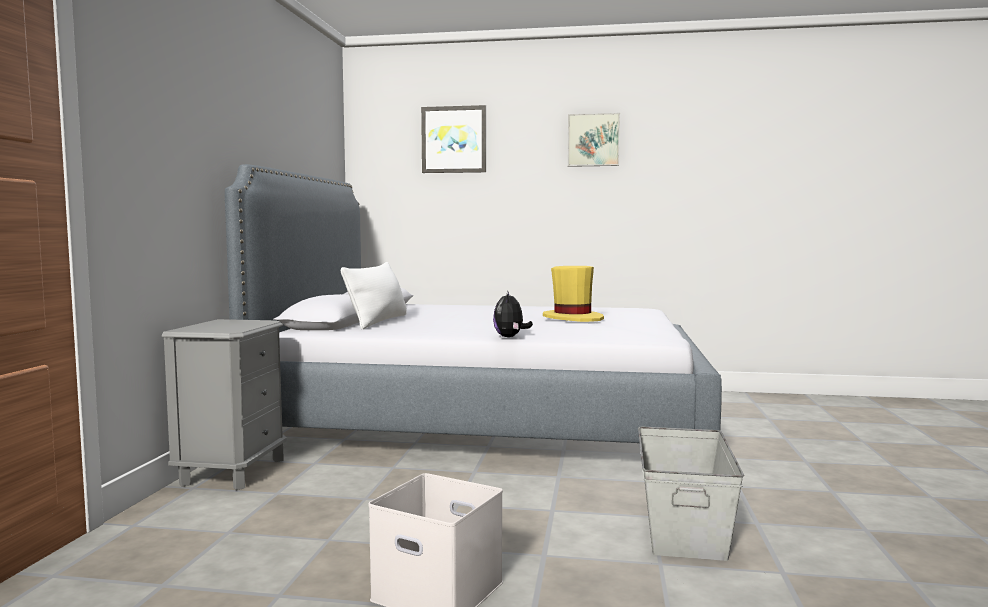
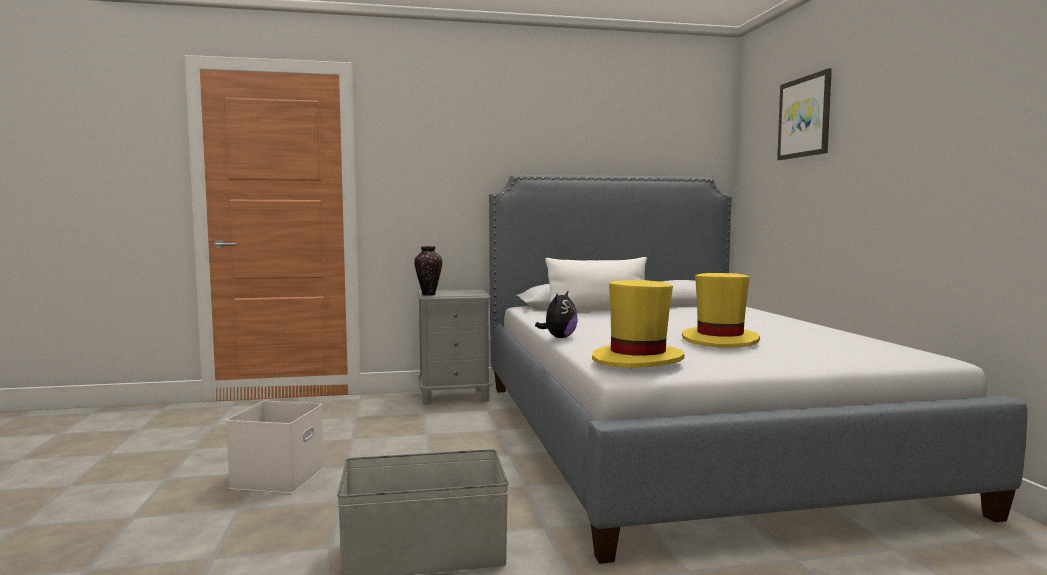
camera: 70 degrees right, 0 degrees up
plush toy [493,292,533,337] -> plush toy turned 135 degrees clockwise [535,290,578,338]
picture [567,113,620,167] -> none
none -> vase [414,246,442,296]
none -> yellow hat [592,280,684,368]

